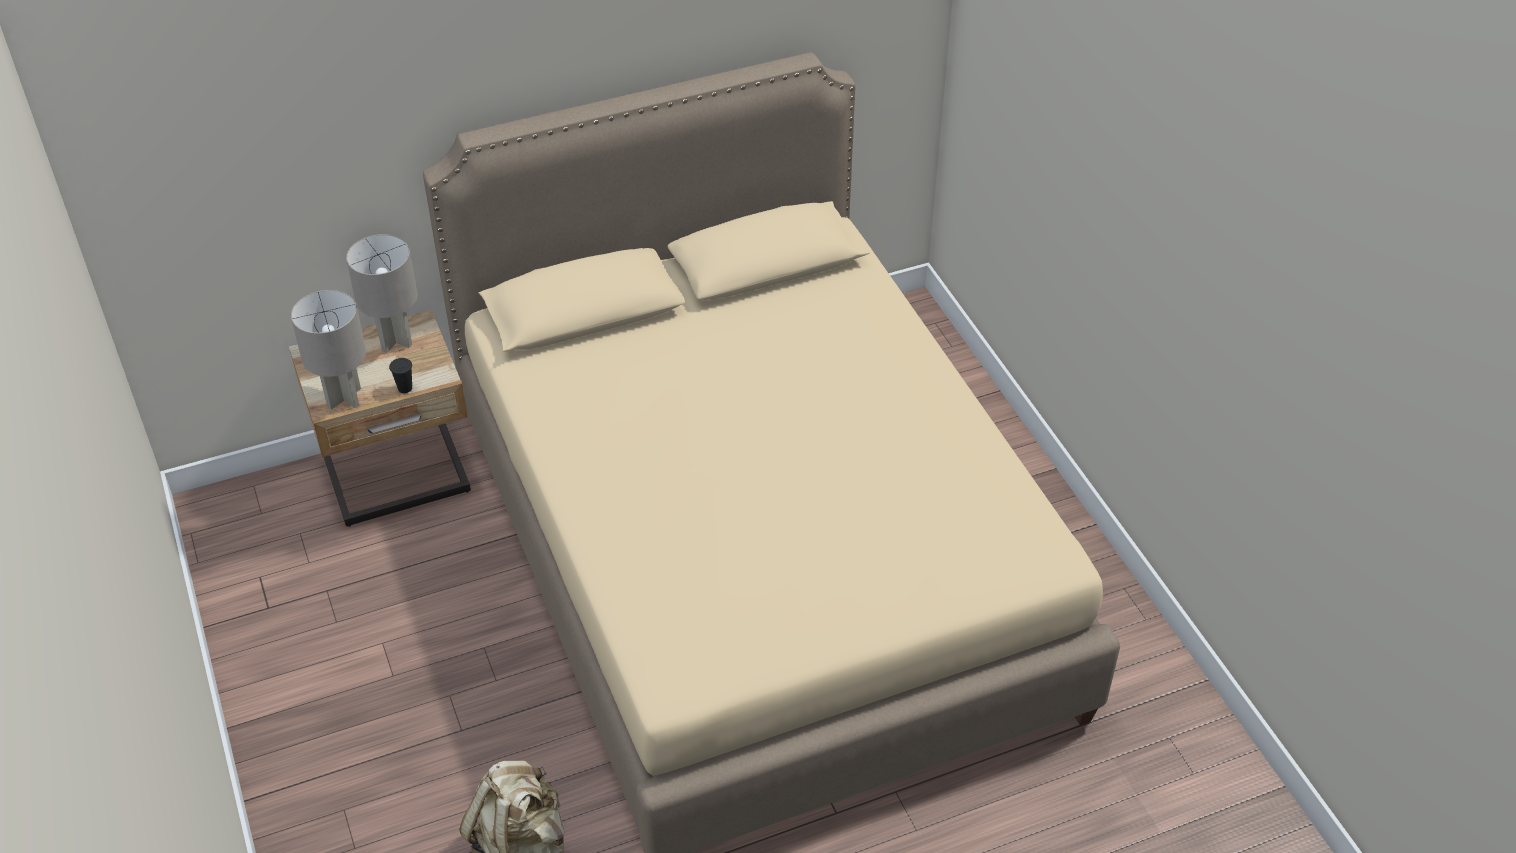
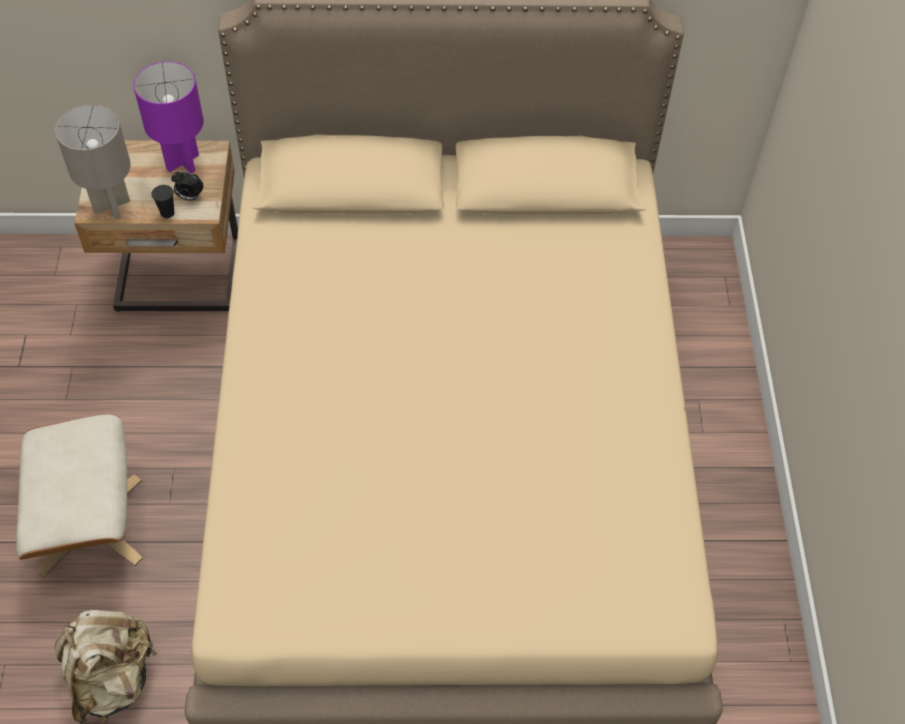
camera: 20 degrees right, 10 degrees up
grey table lamp [346,234,418,353] -> purple table lamp [134,61,204,173]
none -> beige ottoman [16,414,143,577]
none -> alarm clock [171,171,203,201]

